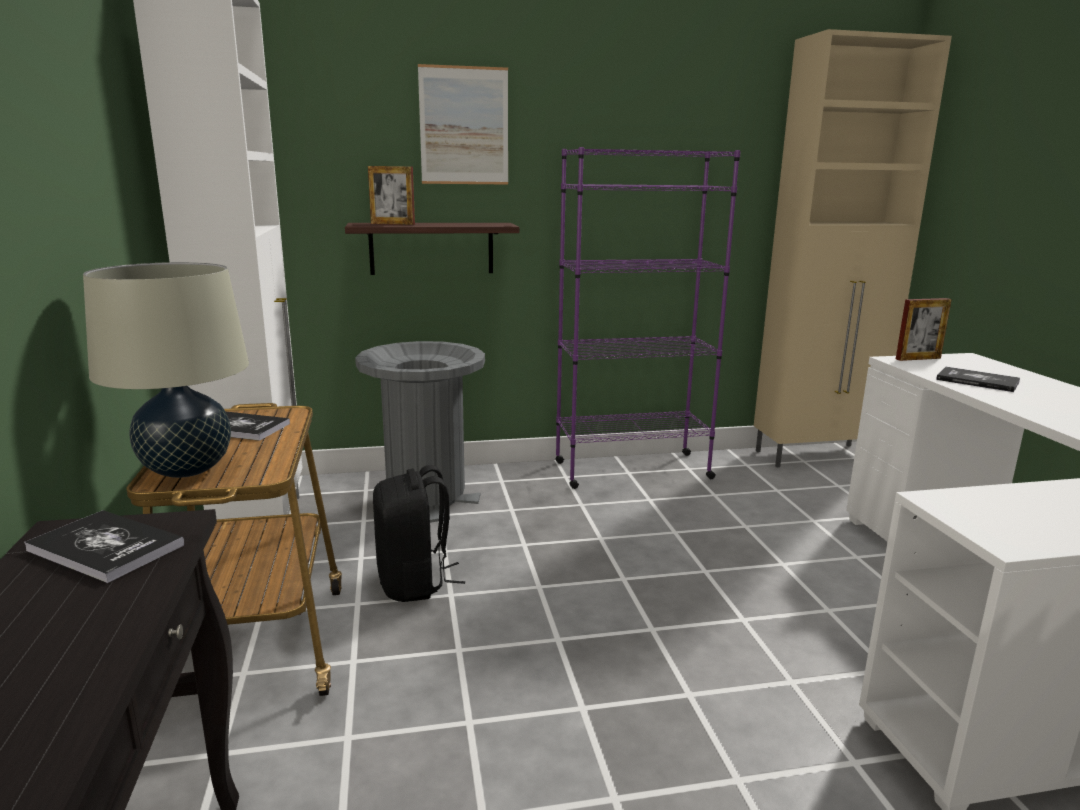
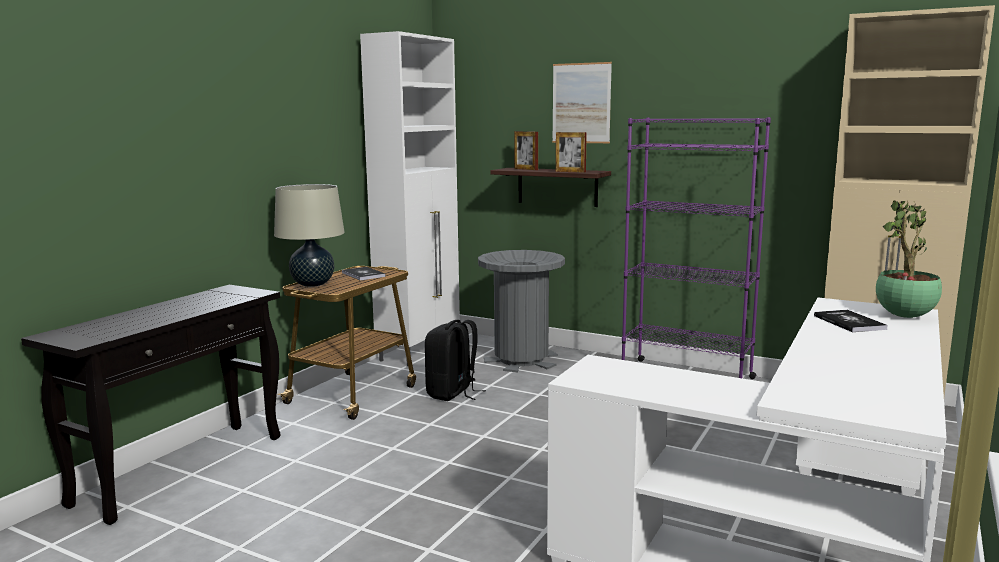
camera: 40 degrees right, 5 degrees down
book [24,510,184,583] -> none
picture frame [896,298,952,361] -> picture frame moved to [556,132,587,173]
none -> potted plant [876,200,942,318]

